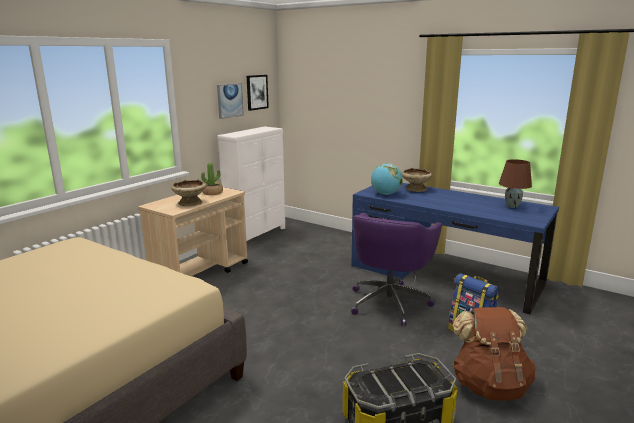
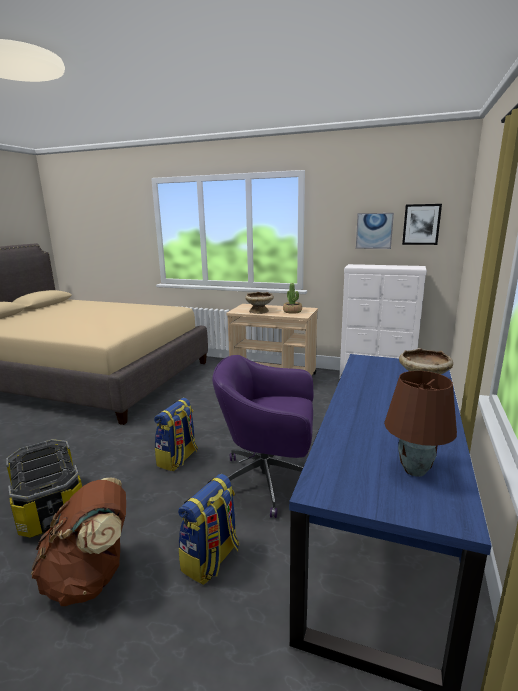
camera: 75 degrees right, 0 degrees up
globe [371,163,403,195] -> none
none -> backpack [154,398,198,471]

